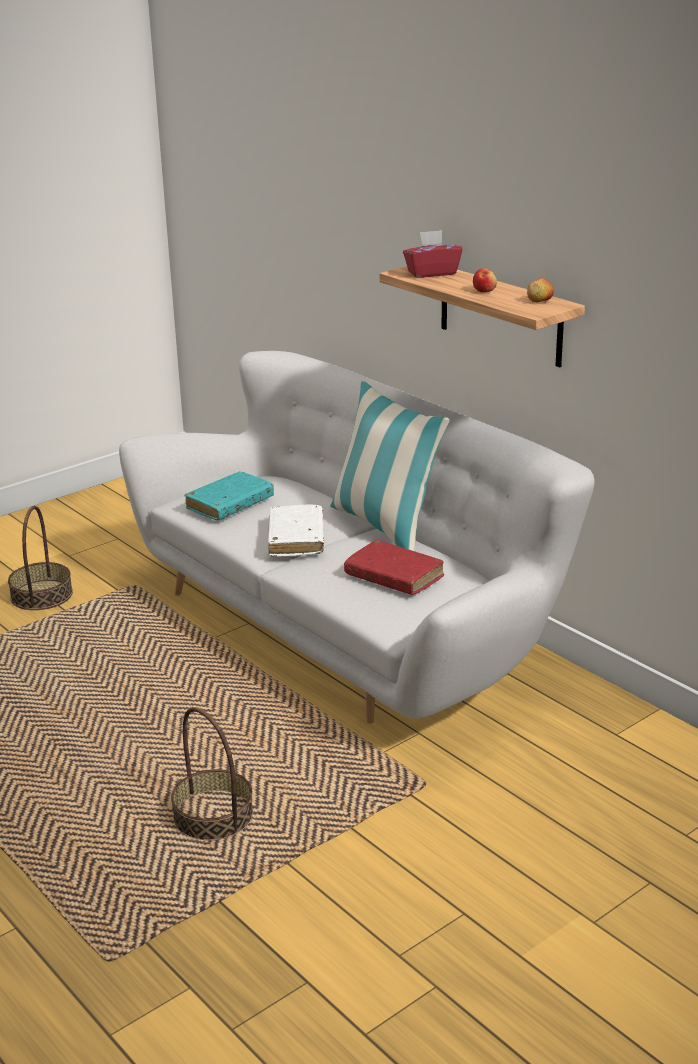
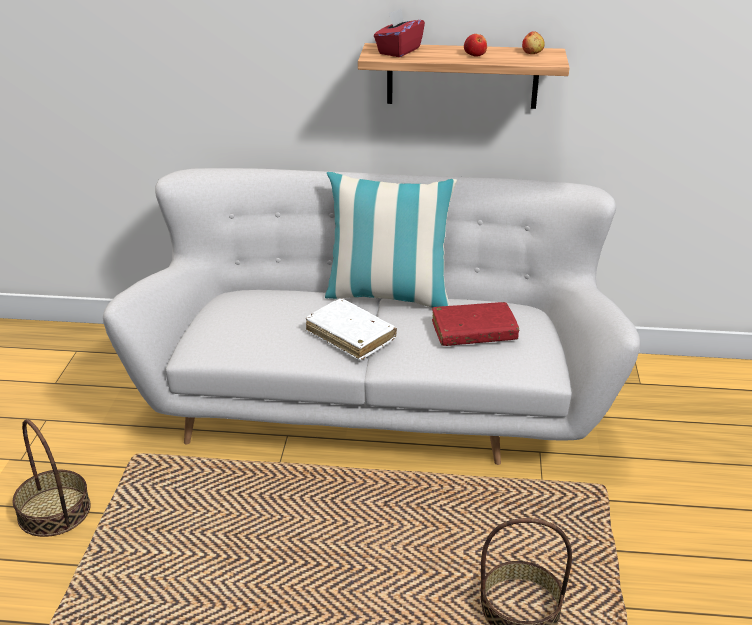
camera: 45 degrees left, 5 degrees up
turquoise book [184,471,274,520] -> none

